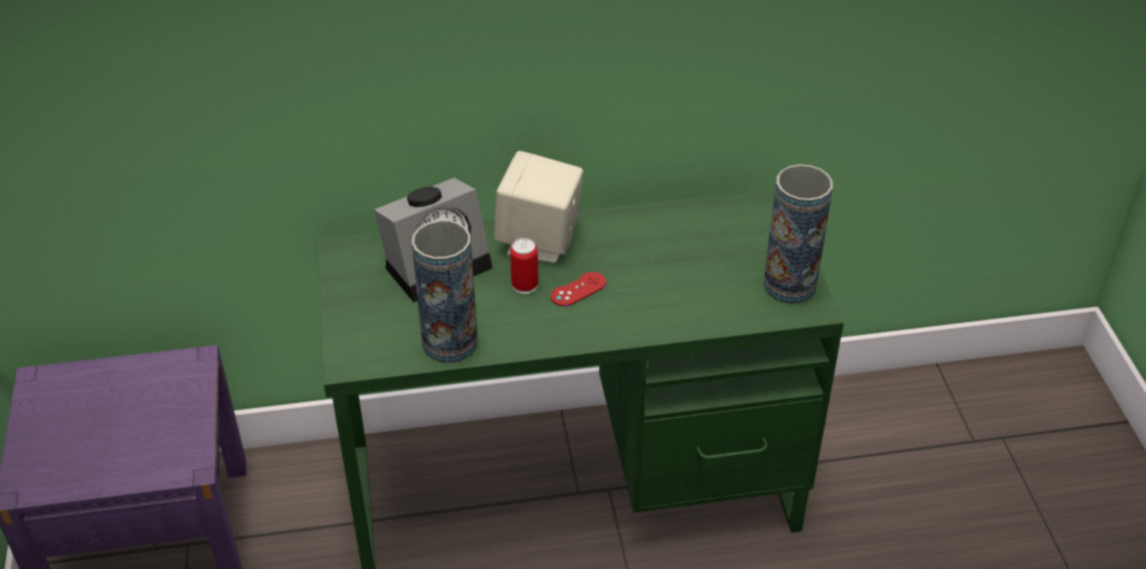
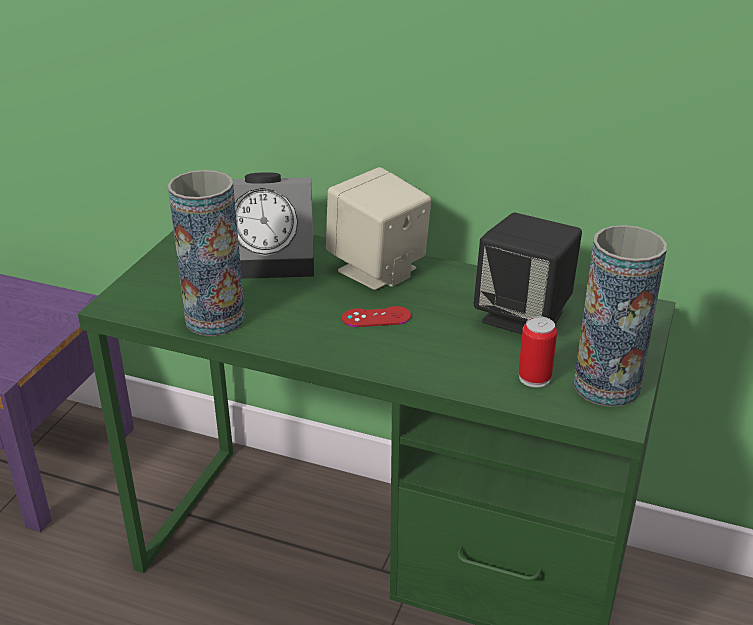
camera: 30 degrees right, 10 degrees down
can [510,238,538,294] -> can moved to [518,316,557,388]
none -> black speaker [474,213,582,334]

